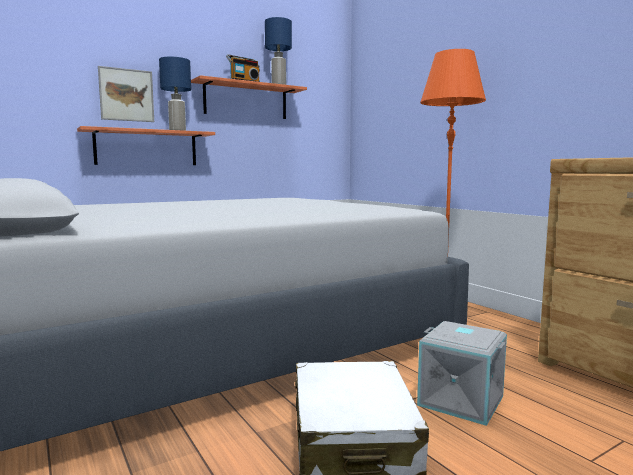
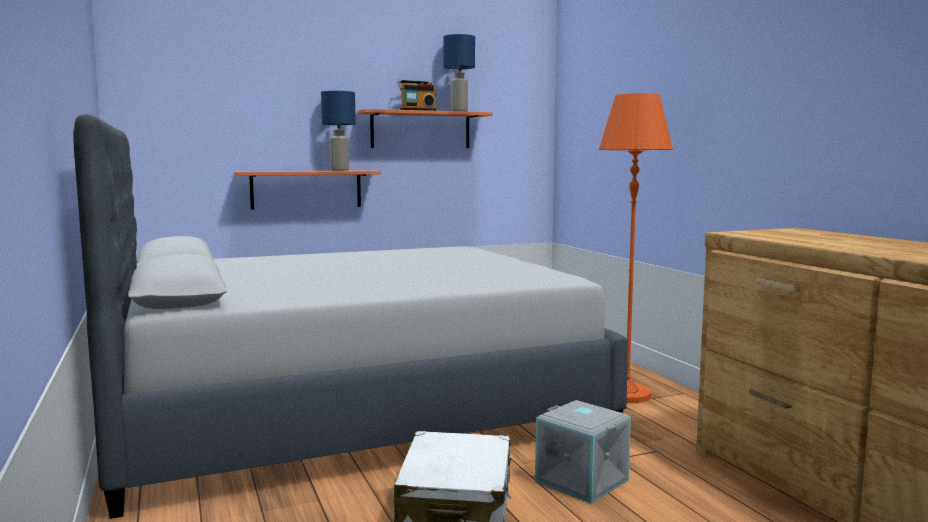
camera: 10 degrees right, 0 degrees up
picture [98,66,154,122] -> none

